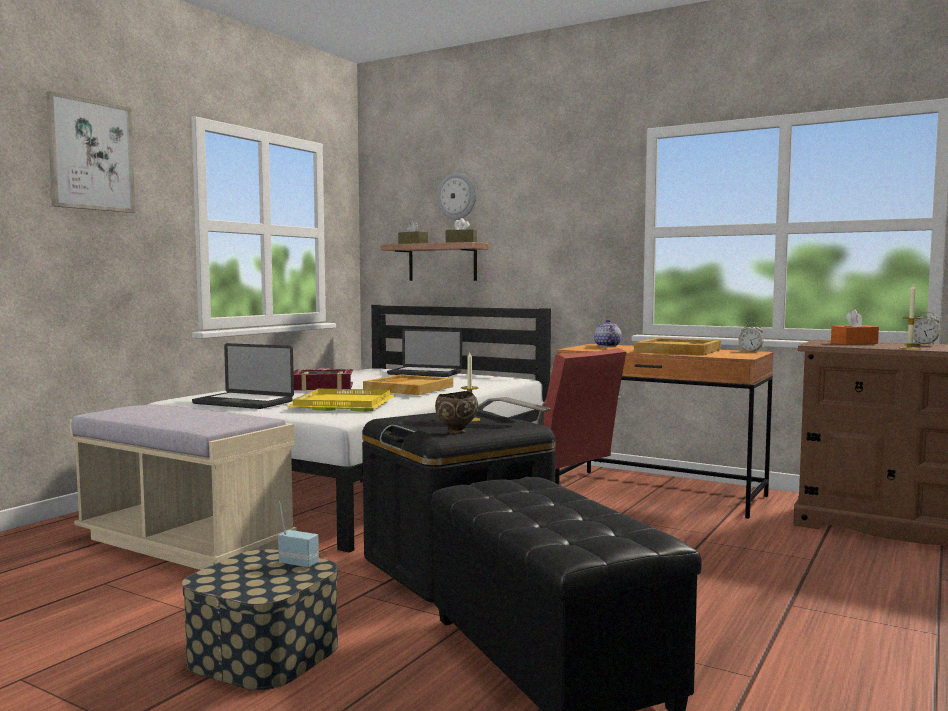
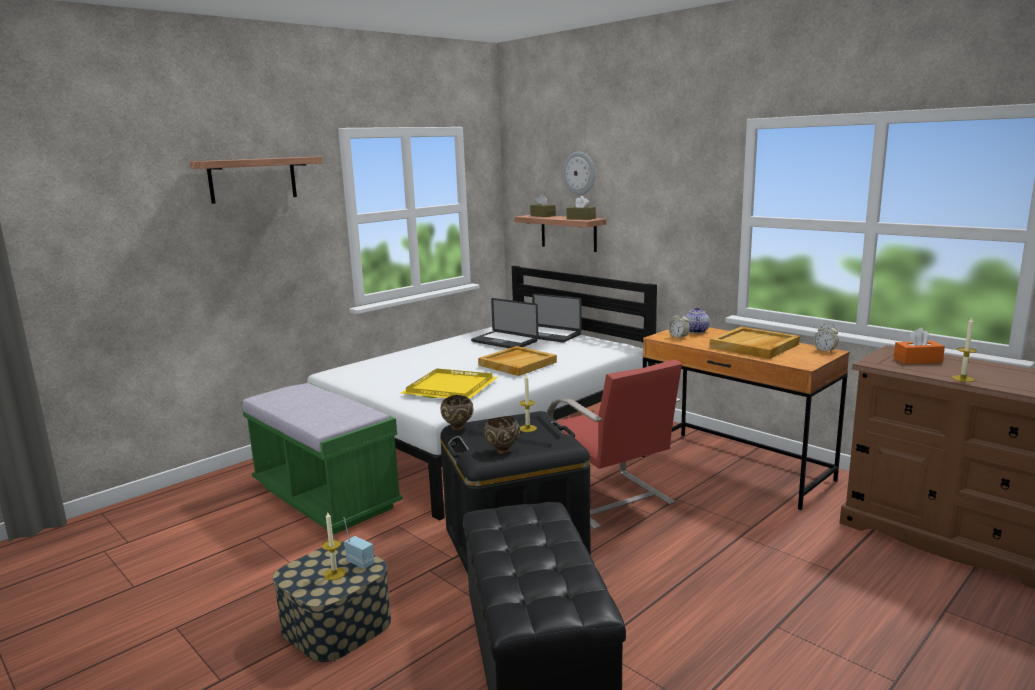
camera: 15 degrees right, 10 degrees up
picture [46,91,135,213] -> shelf [190,157,323,204]
beige bench [69,405,297,570] -> green bench [242,383,403,534]
laptop [192,343,294,409] -> laptop moved to [471,298,538,348]
book [294,368,353,391] -> none
alarm clock [913,312,940,345] -> alarm clock moved to [668,312,690,339]
none -> candle [322,511,346,580]
none -> brown bowl [440,395,474,430]

